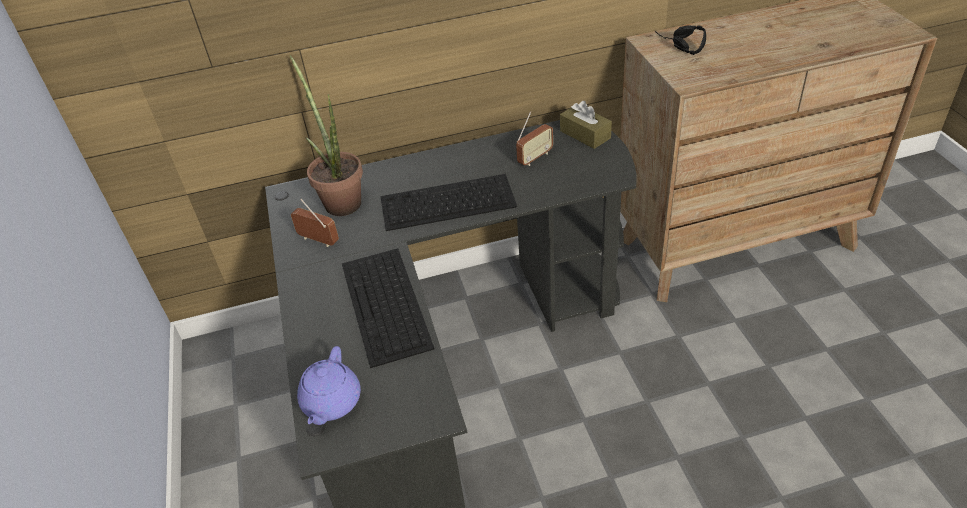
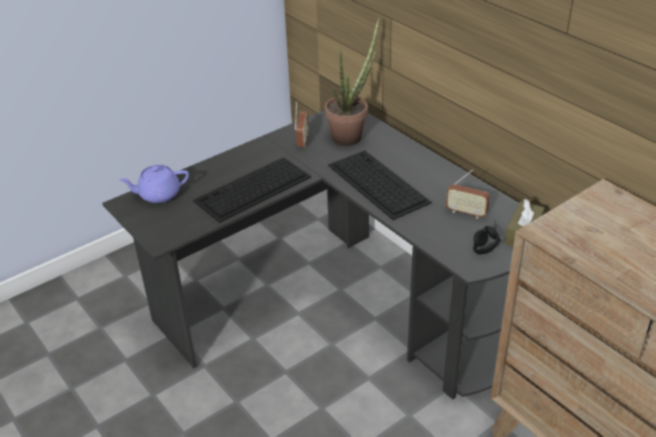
camera: 65 degrees right, 5 degrees down
black headphones [655,25,706,55] -> black headphones moved to [473,220,501,254]

